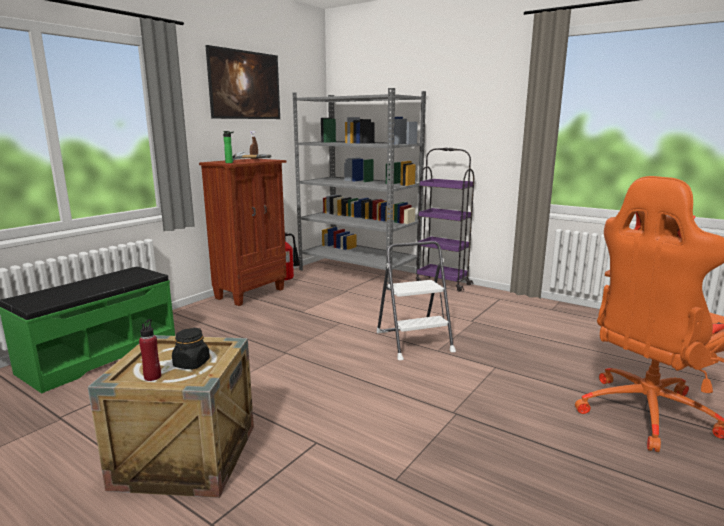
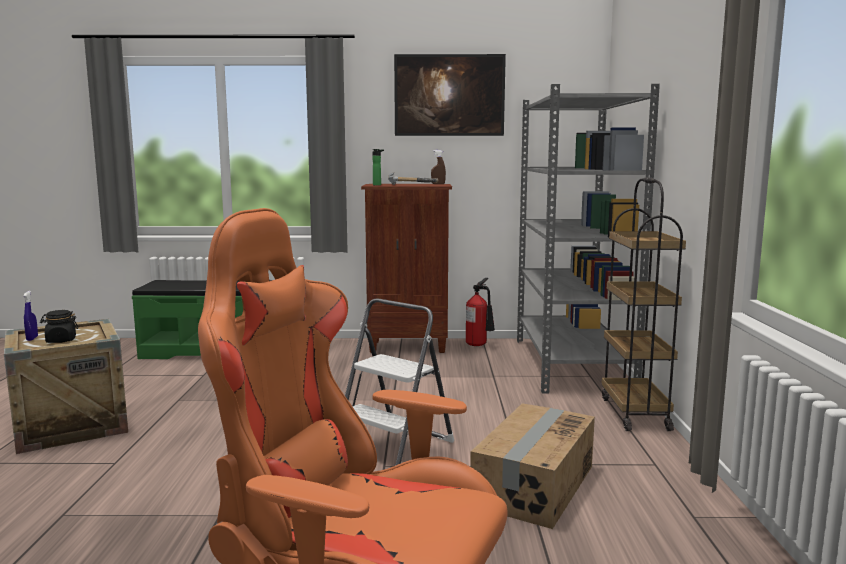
camera: 55 degrees right, 5 degrees down
red bottle [139,319,161,381] -> blue spray bottle [24,291,38,341]
purple cart [416,148,474,291] -> brown cart [601,177,686,431]
none -> cardboard box [470,403,595,529]

